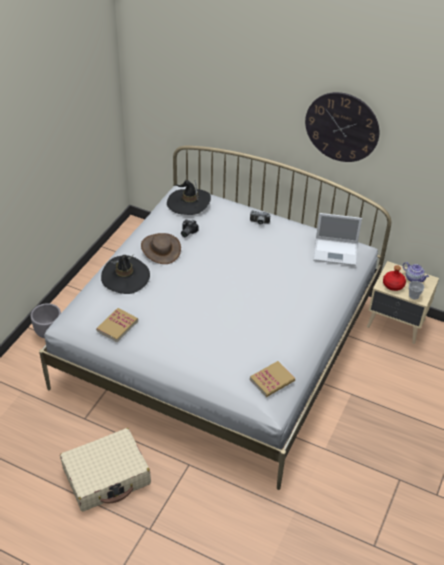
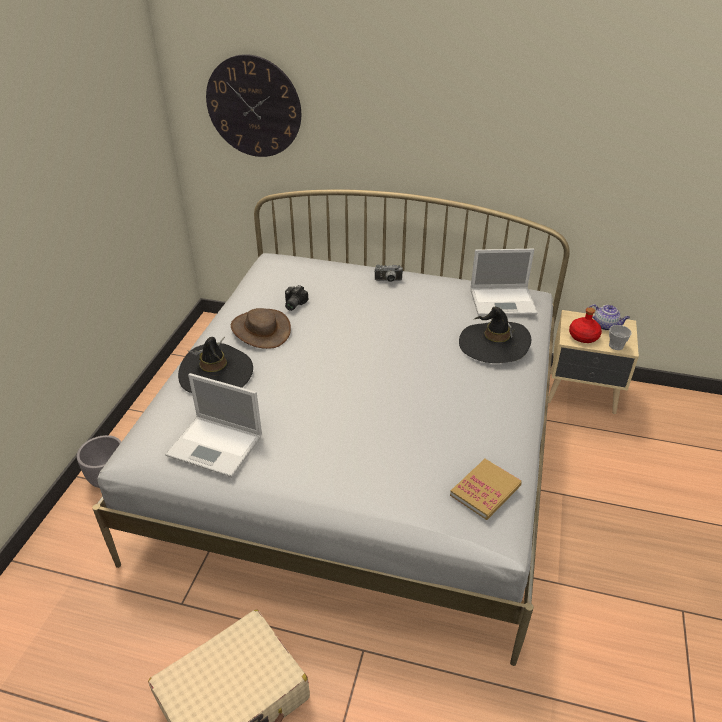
camera: 10 degrees left, 5 degrees down
book [96,308,138,342] -> laptop [165,373,262,477]
black hat [167,180,211,215] -> black hat moved to [459,307,531,363]
wall clock [305,92,380,162] -> wall clock moved to [206,54,301,157]

